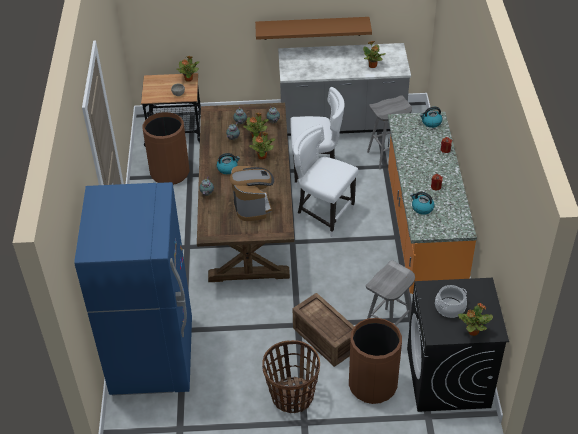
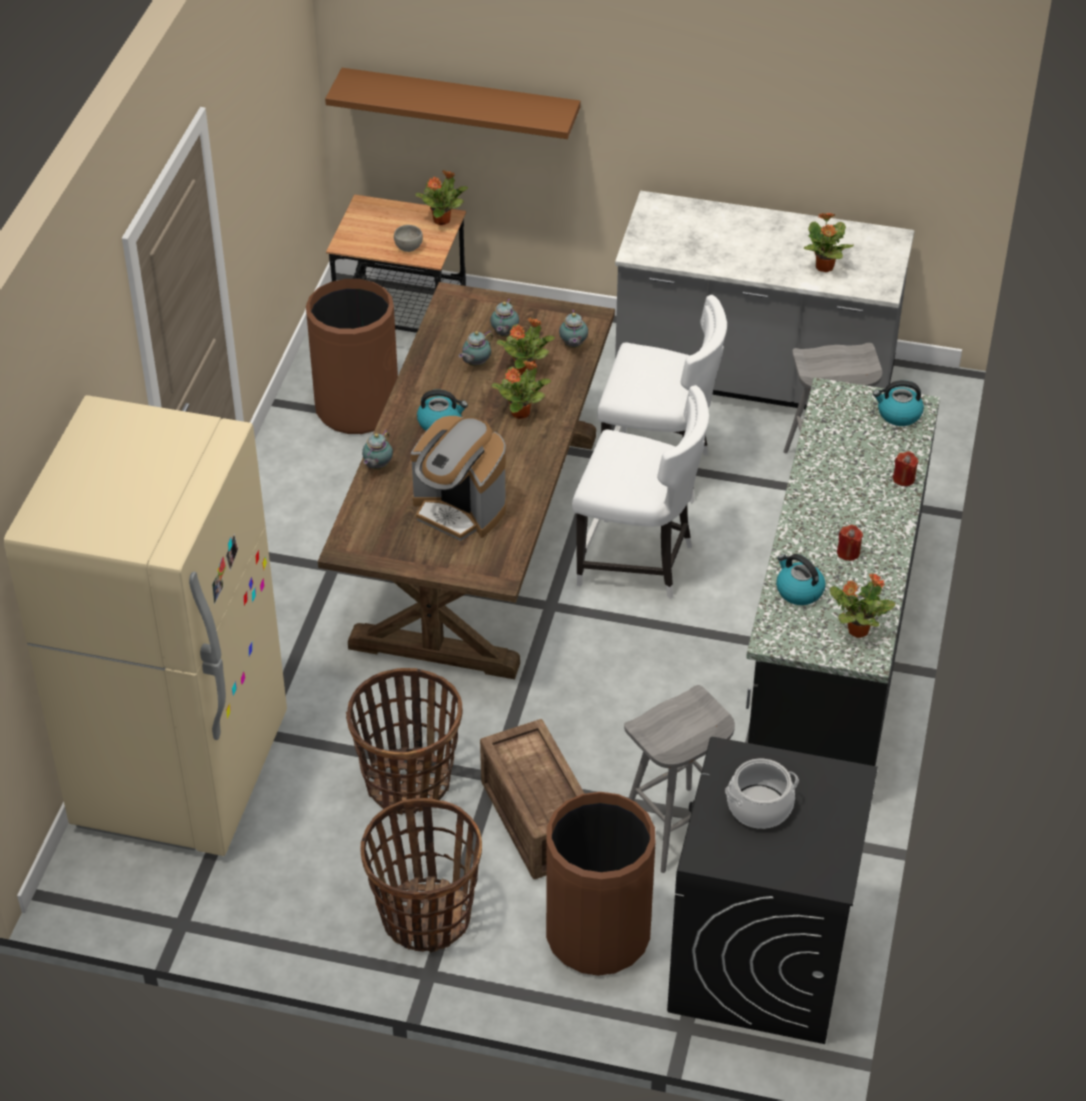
camera: 15 degrees right, 0 degrees up
blue fridge [74,182,192,395] -> beige fridge [4,395,287,856]
coffee machine [230,166,274,221] -> coffee machine turned 120 degrees clockwise [411,416,506,541]
brown shelf [255,17,372,40] -> brown shelf moved to [325,68,580,139]
white chair [293,125,359,237] -> white chair turned 150 degrees clockwise [572,385,709,599]
orange counter [388,112,477,294] -> black counter [746,377,940,766]
potted plant [458,303,493,336] -> potted plant moved to [830,573,896,638]
none -> basket [346,668,463,815]

